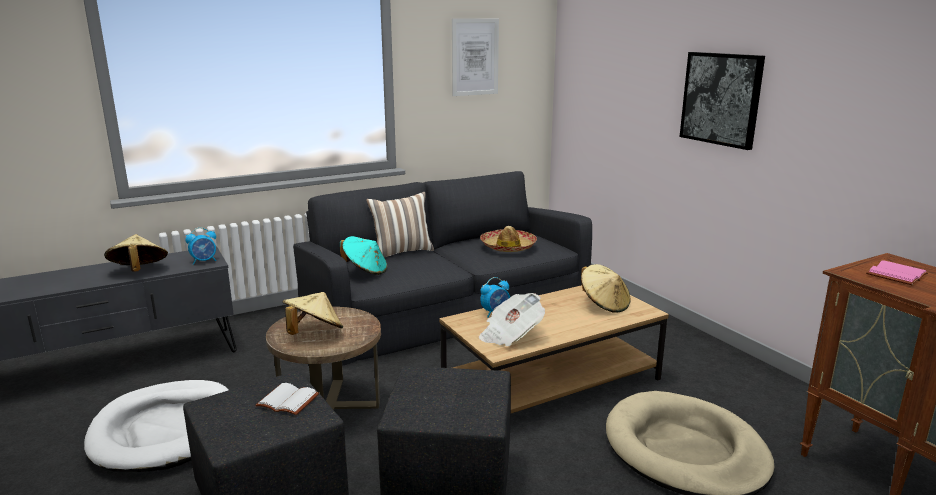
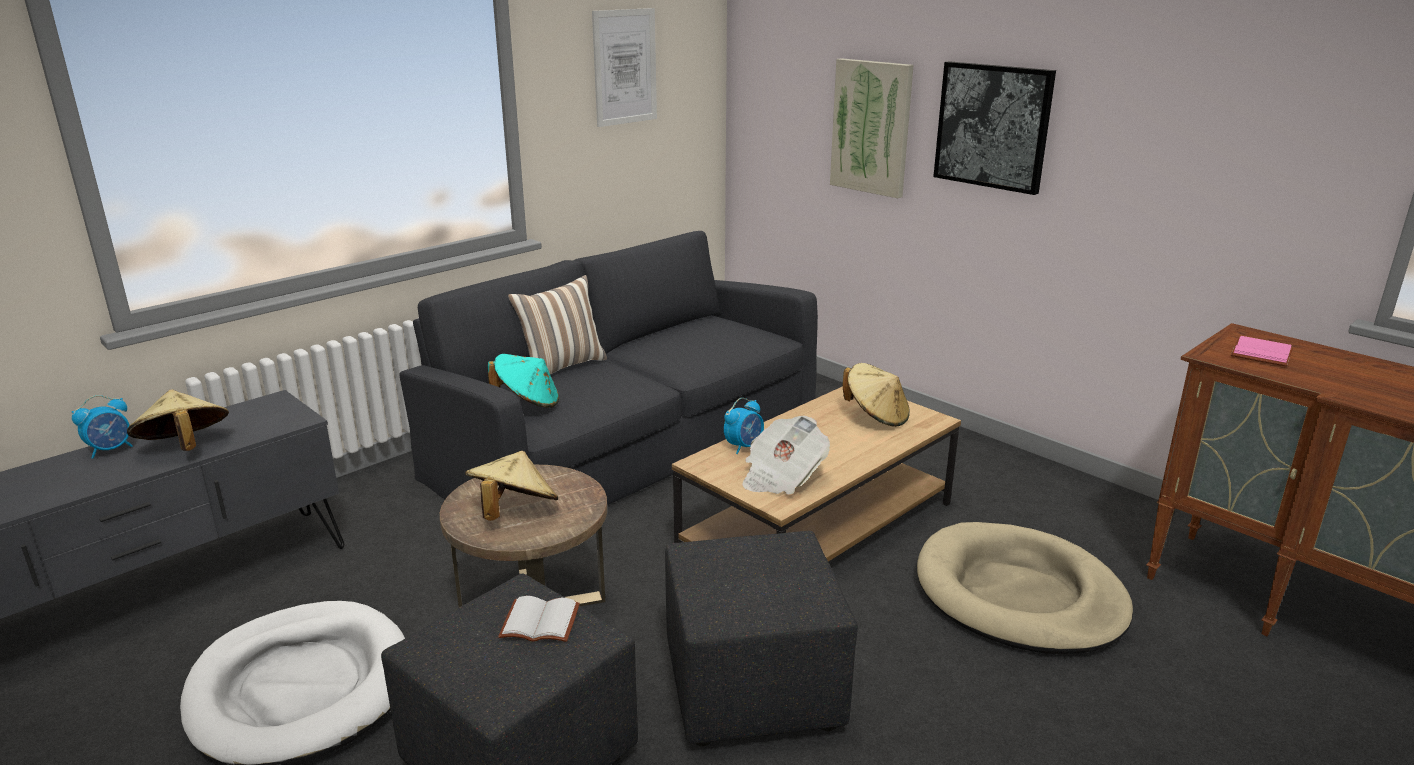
camera: 15 degrees left, 5 degrees up
alarm clock [185,228,216,265] -> alarm clock moved to [72,395,132,459]
hat [480,226,537,252] -> none
none -> picture [830,58,913,198]

